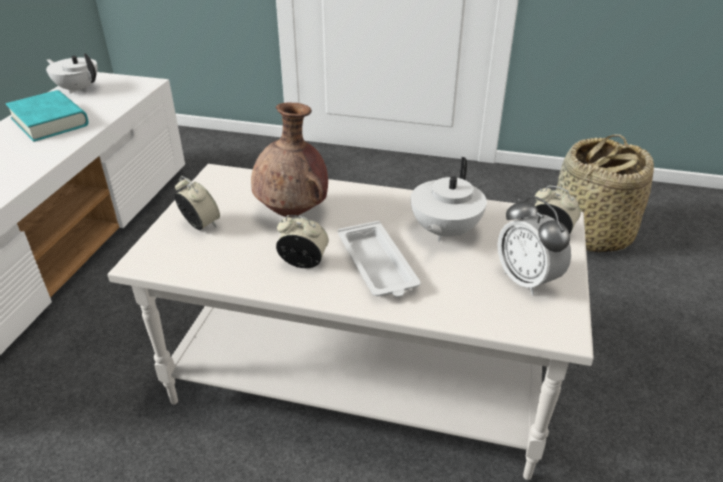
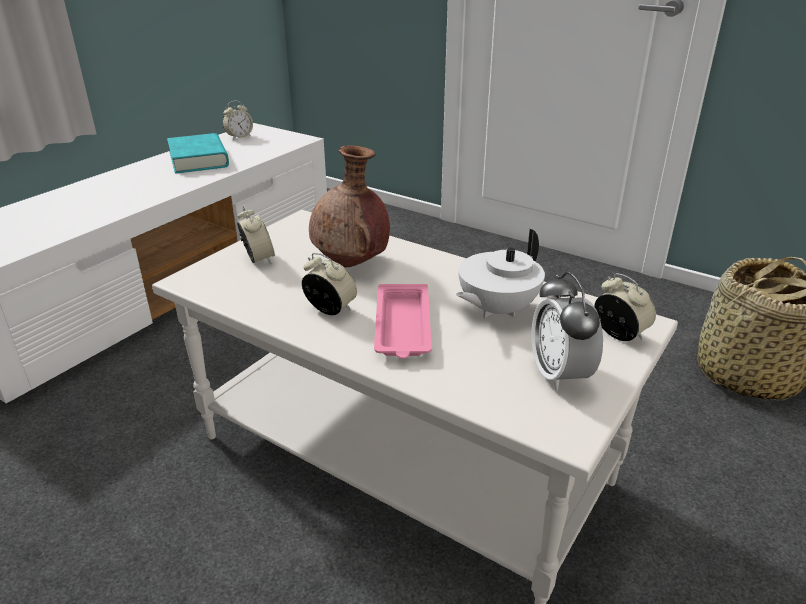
camera: 20 degrees right, 5 degrees down
white teapot [46,53,98,94] -> alarm clock [223,101,253,140]
white tray [338,221,421,297] -> pink tray [374,284,432,359]

